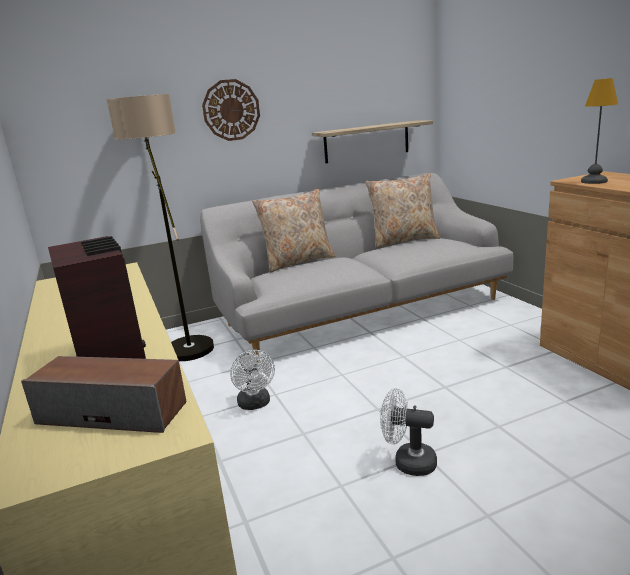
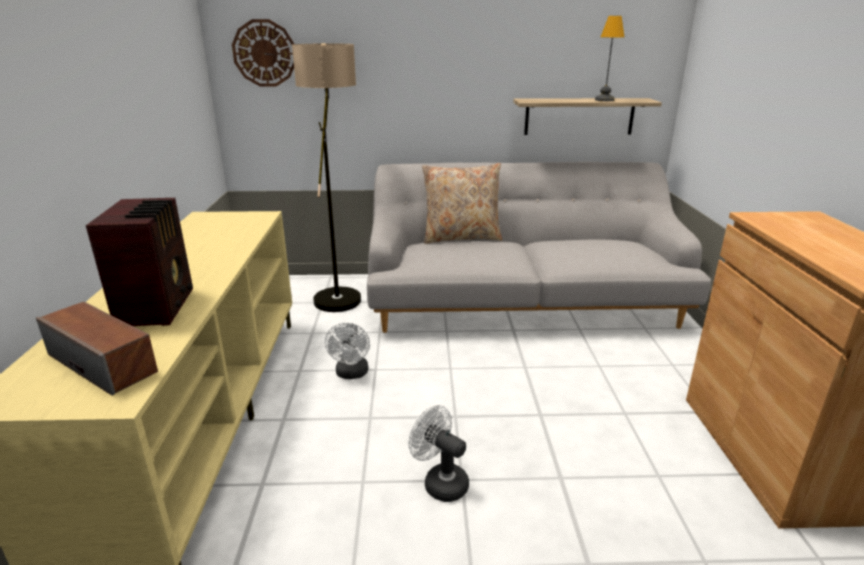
camera: 20 degrees right, 5 degrees up
wall clock [202,79,260,141] -> wall clock moved to [232,19,294,87]
beige pillow [365,173,440,248] -> none
table lamp [581,78,618,184] -> table lamp moved to [595,16,624,101]

